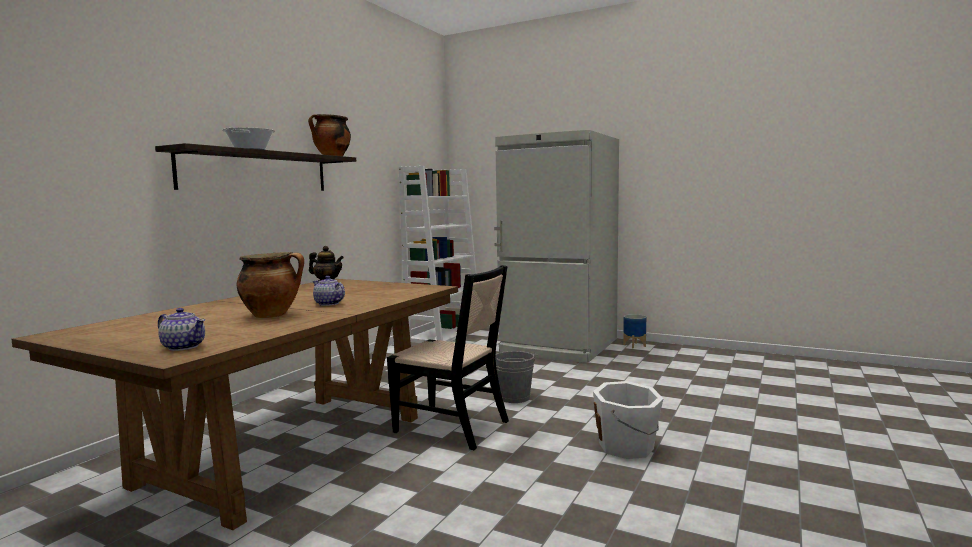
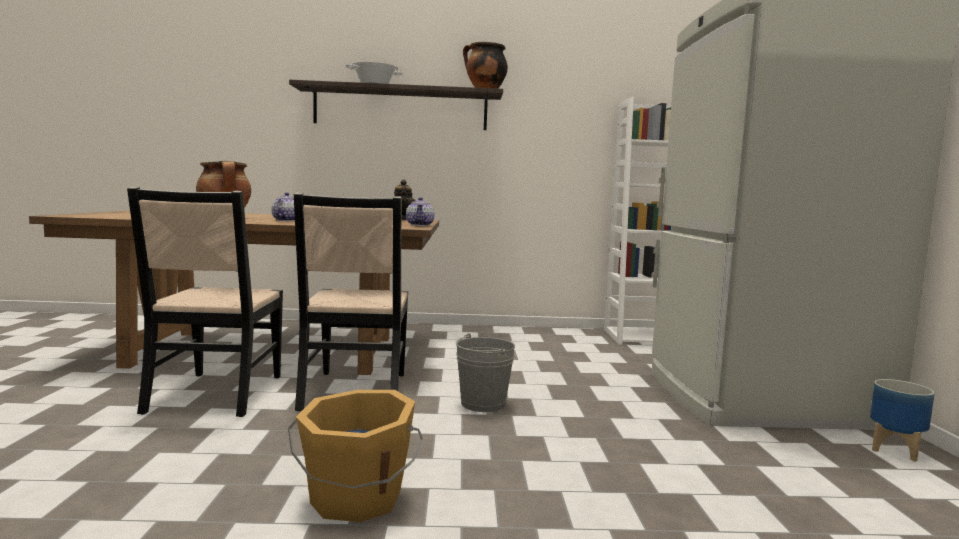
camera: 60 degrees right, 0 degrees up
teapot [158,308,205,351] -> teapot moved to [406,197,435,226]
white bucket [593,381,663,459] -> orange bucket [288,390,423,522]
none -> chair [127,187,283,417]

